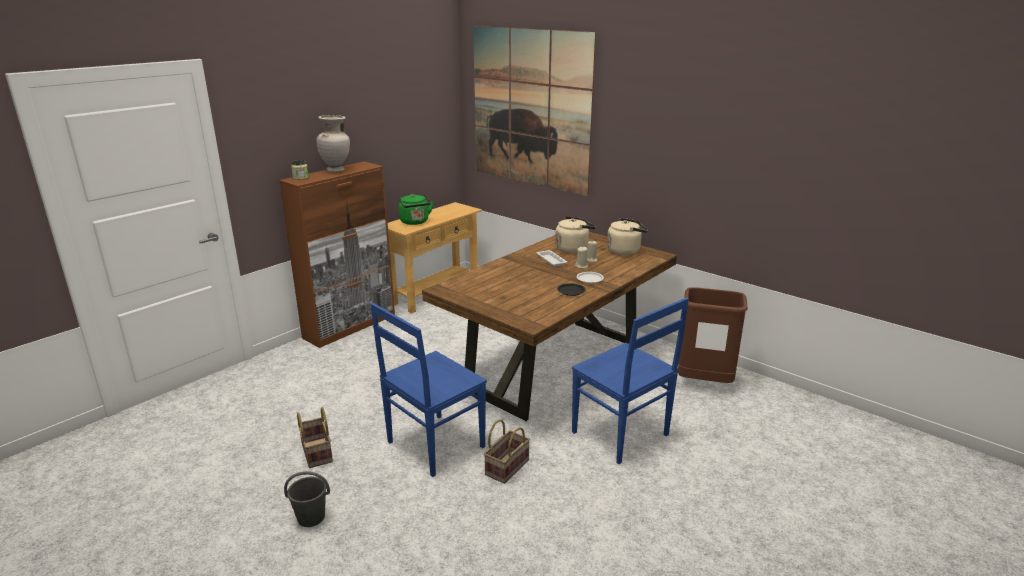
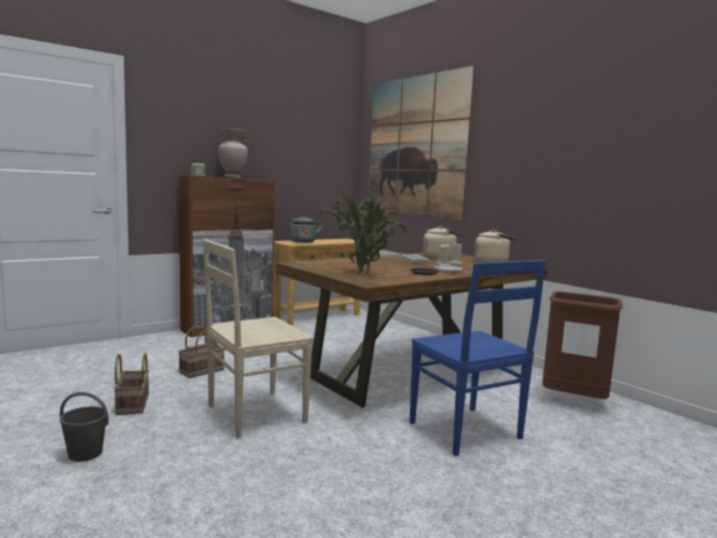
camera: 10 degrees right, 15 degrees down
blue chair [370,302,487,477] -> beige chair [203,239,314,439]
green kettle [399,194,433,225] -> grey kettle [290,216,322,243]
basket [484,419,530,484] -> basket moved to [178,326,224,378]
none -> potted plant [319,188,406,274]

